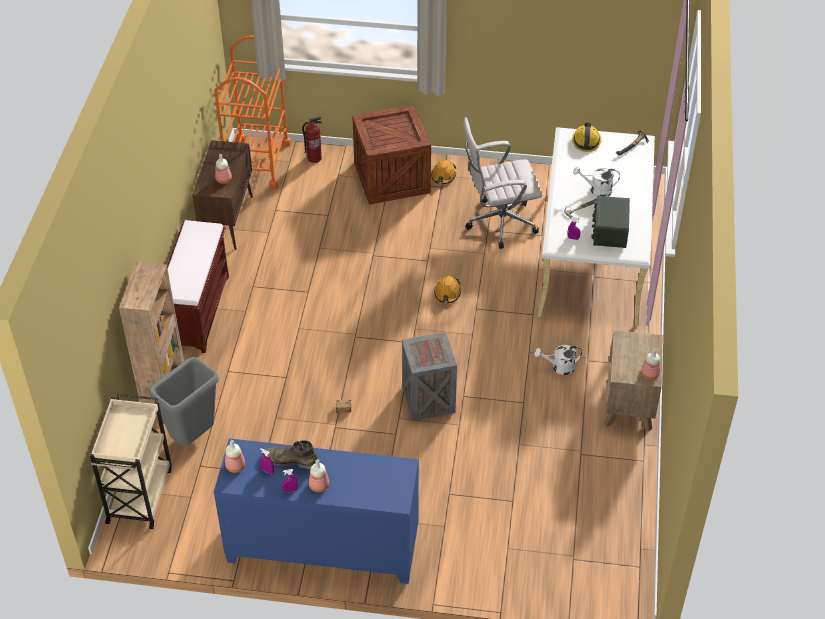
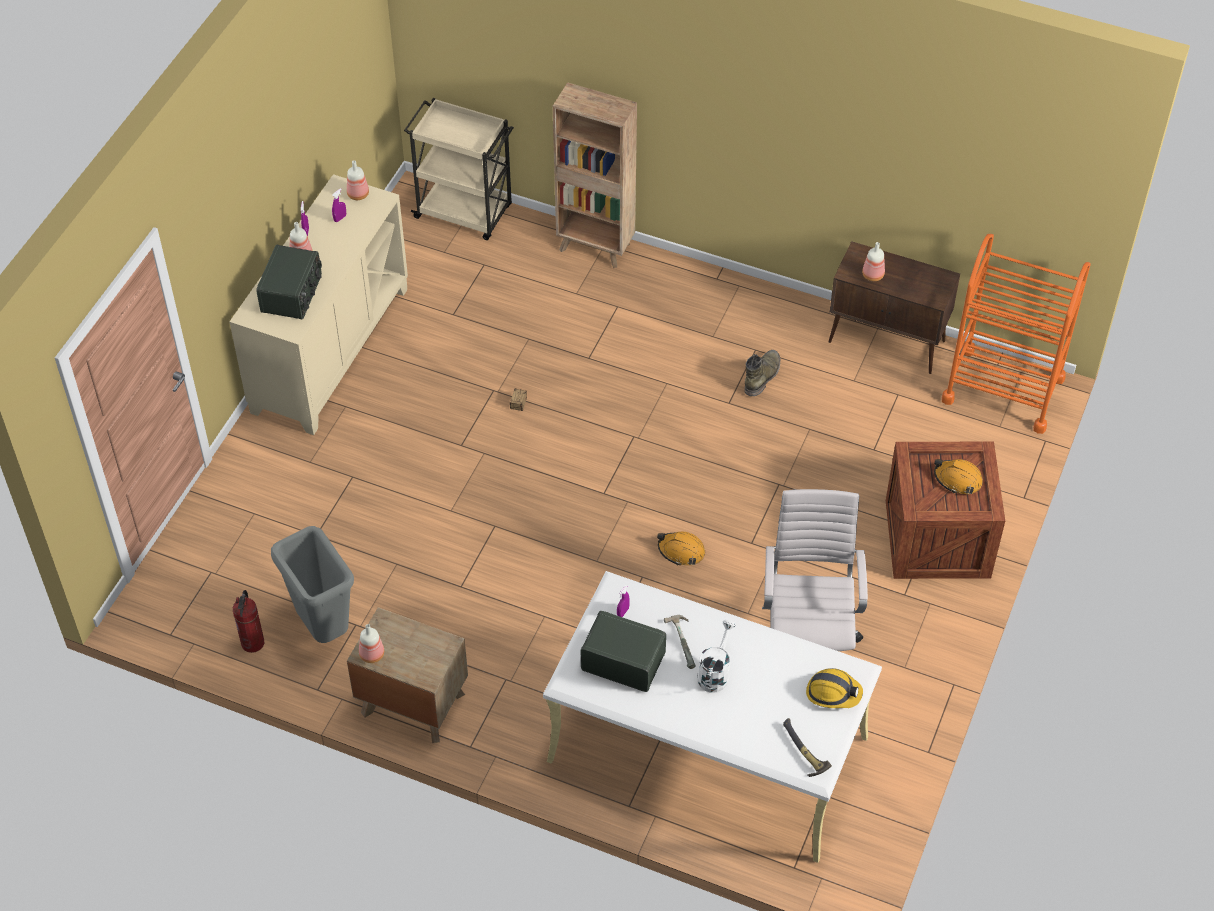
camera: 105 degrees right, 5 degrees up
grey trash can [149,357,219,446] -> grey trash can moved to [271,526,354,643]
brown bench [167,220,229,353] -> none
blue cabinet [214,438,419,584] -> beige cabinet [230,174,408,435]
green boot [262,440,319,469] -> green boot moved to [744,350,780,396]
fire extinguisher [302,117,322,163] -> fire extinguisher moved to [233,590,264,653]
crate [402,332,457,421] -> none
orange hard hat [431,160,456,184] -> orange hard hat moved to [934,459,983,494]
white watering can [534,345,582,375] -> none
none -> radio [256,245,322,320]

